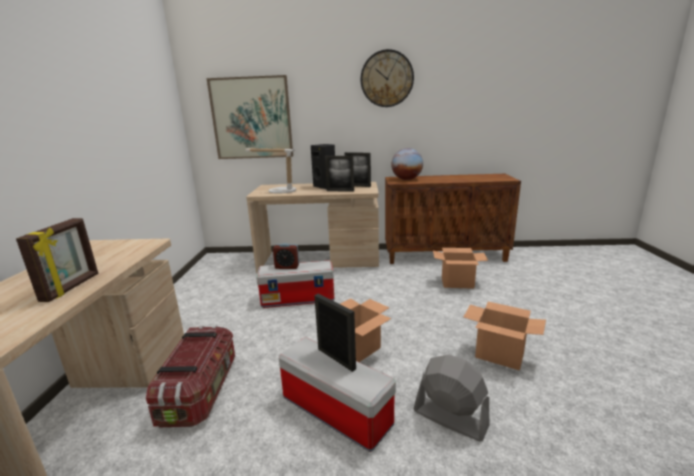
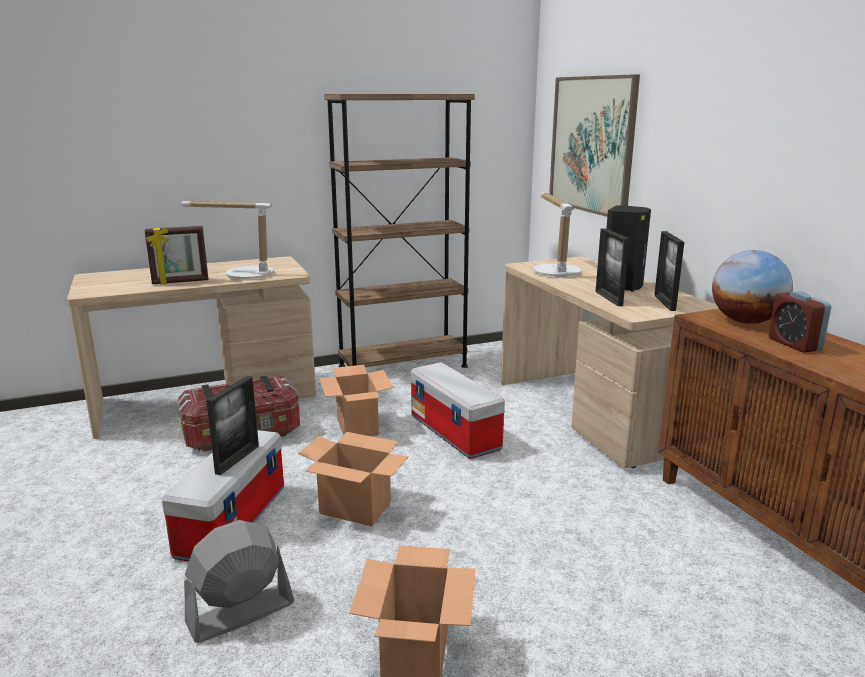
camera: 65 degrees right, 0 degrees up
alarm clock [273,243,299,269] -> alarm clock moved to [769,292,831,353]
wall clock [361,49,414,107] -> none
grey fan [413,354,490,442] -> grey fan turned 135 degrees counterclockwise [184,520,294,643]
cardboard box [433,248,488,289] -> cardboard box moved to [319,365,394,436]
none -> table lamp [181,201,274,279]
none -> brown bookcase [324,94,475,368]

